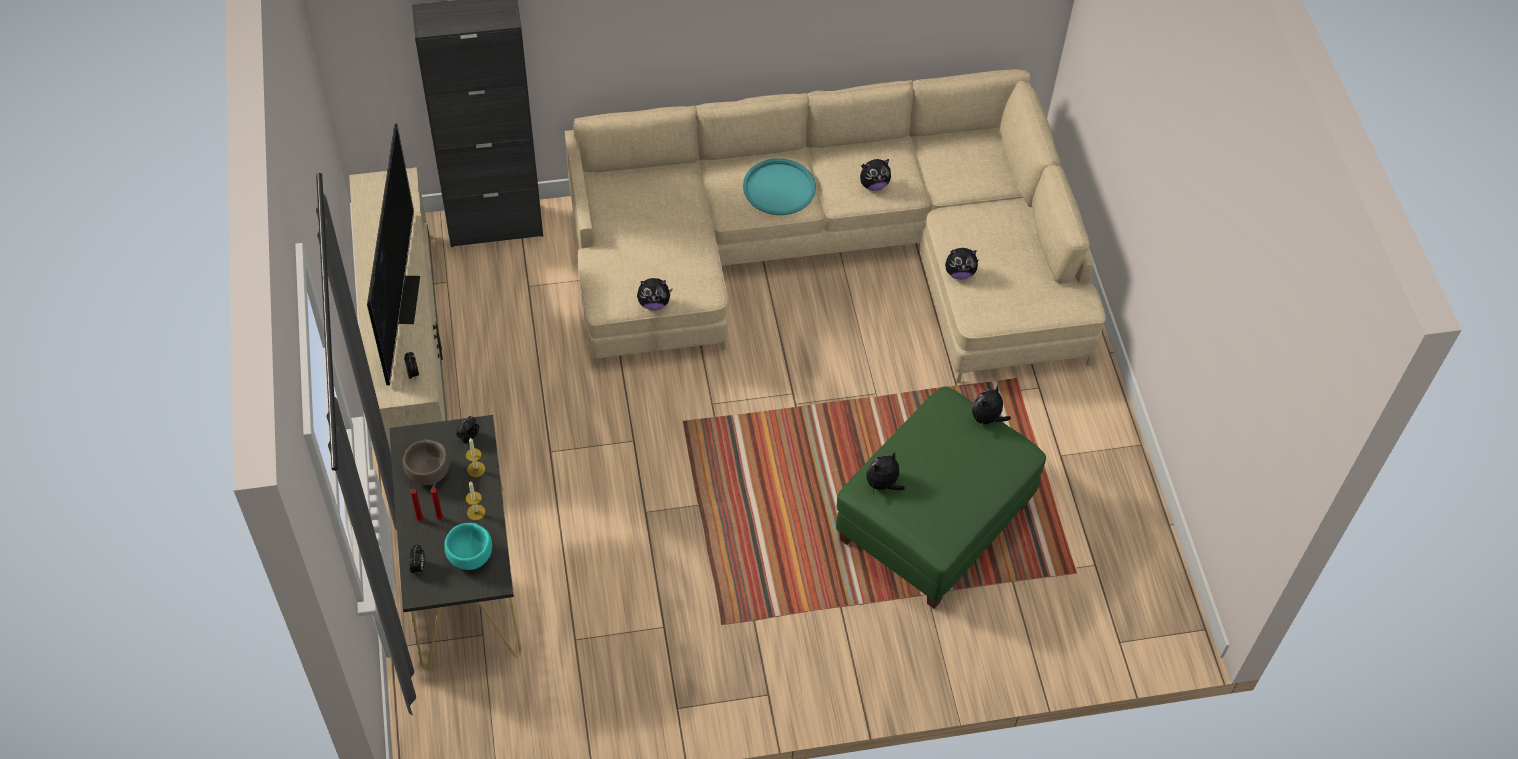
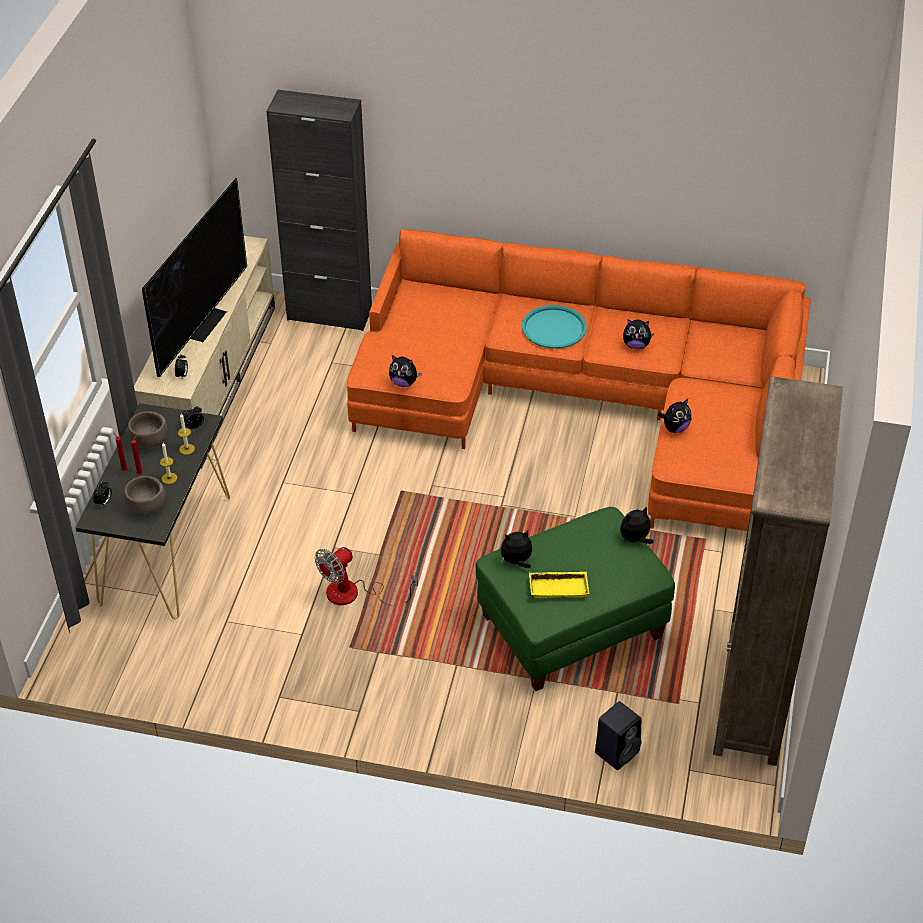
camera: 25 degrees right, 10 degrees down
turquoise bowl [444,523,492,570] -> brown bowl [124,476,165,515]
beige sofa [565,69,1106,383] -> orange sofa [346,229,811,531]
plush toy [945,248,979,280] -> plush toy turned 60 degrees counterclockwise [658,399,691,433]
none -> fan [315,547,418,606]
none -> yellow tray [529,572,589,598]
none -> black speaker [595,701,641,770]
none -> brown bookcase [713,376,843,766]

